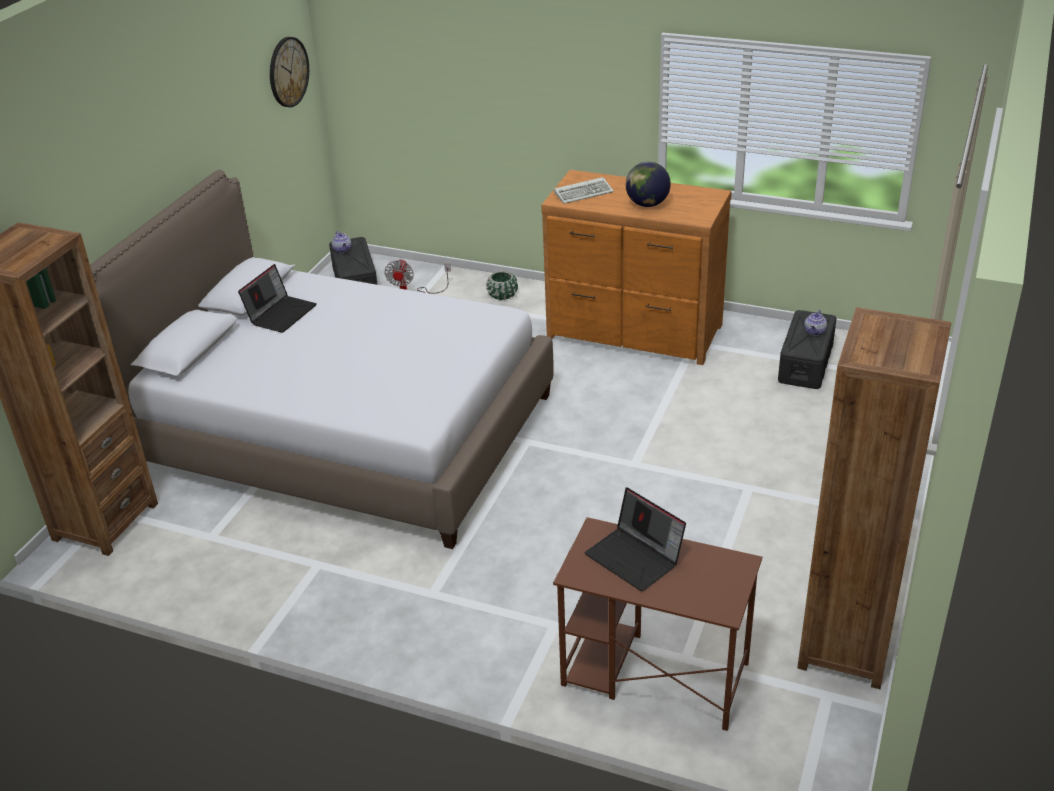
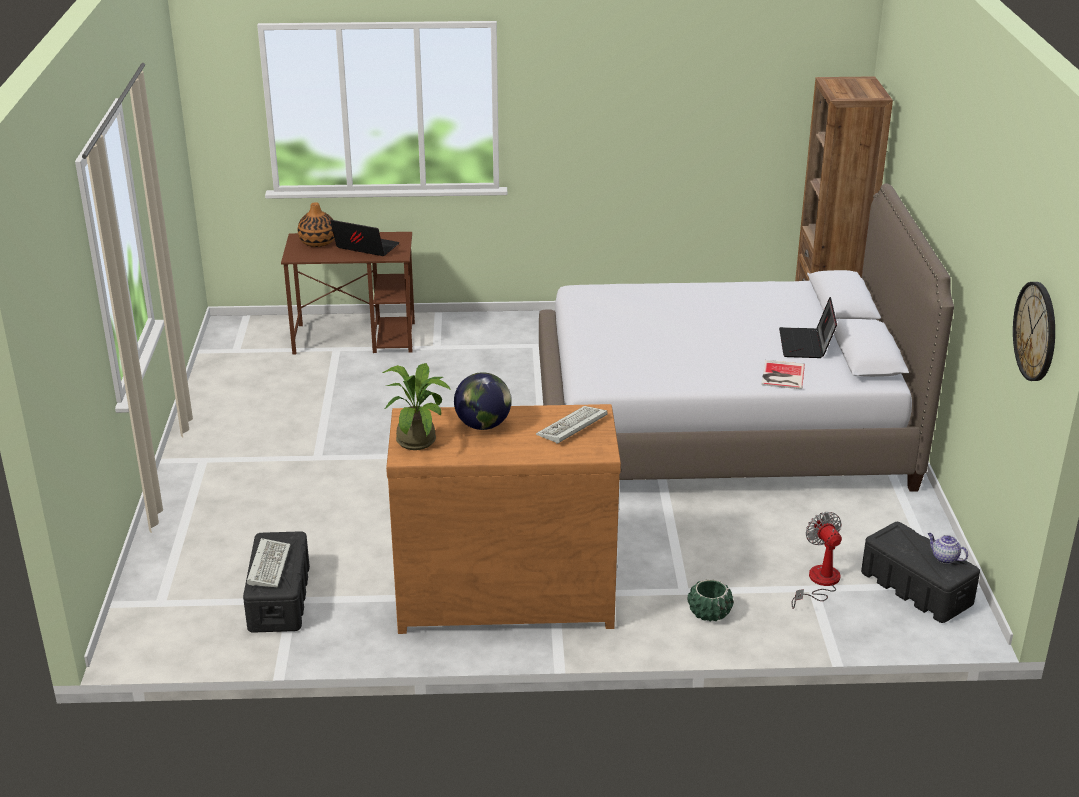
camera: 155 degrees right, 5 degrees down
brown bookcase [797,307,952,689] -> none
teapot [804,310,827,336] -> keyboard [247,538,291,587]
none -> vase [298,202,335,247]
none -> potted plant [382,363,451,450]
none -> book [761,360,805,389]

